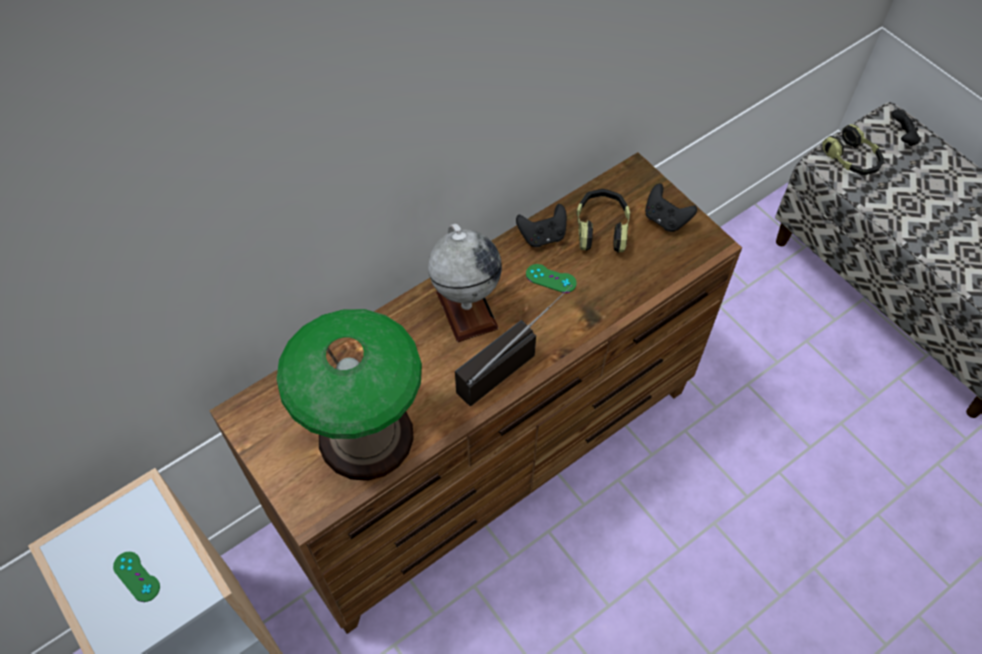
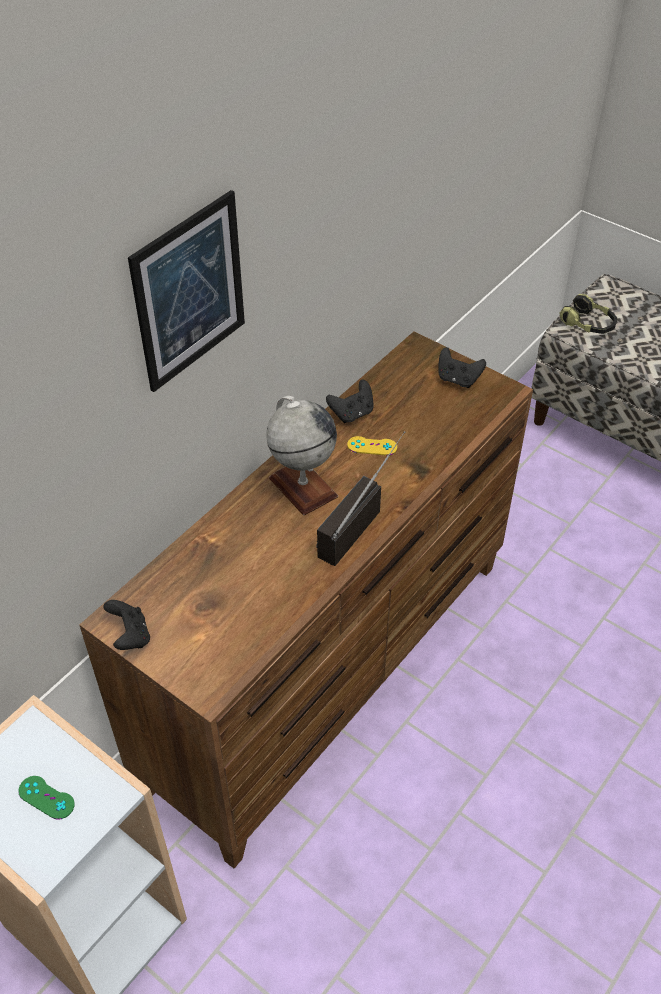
camera: 15 degrees left, 10 degrees down
table lamp [277,309,422,481] -> none
green game controller [526,264,577,293] -> yellow game controller [347,436,397,456]
headphones [576,189,630,253] -> none
black game controller [891,110,920,146] -> black game controller moved to [103,600,150,650]
none -> picture [128,190,245,392]

